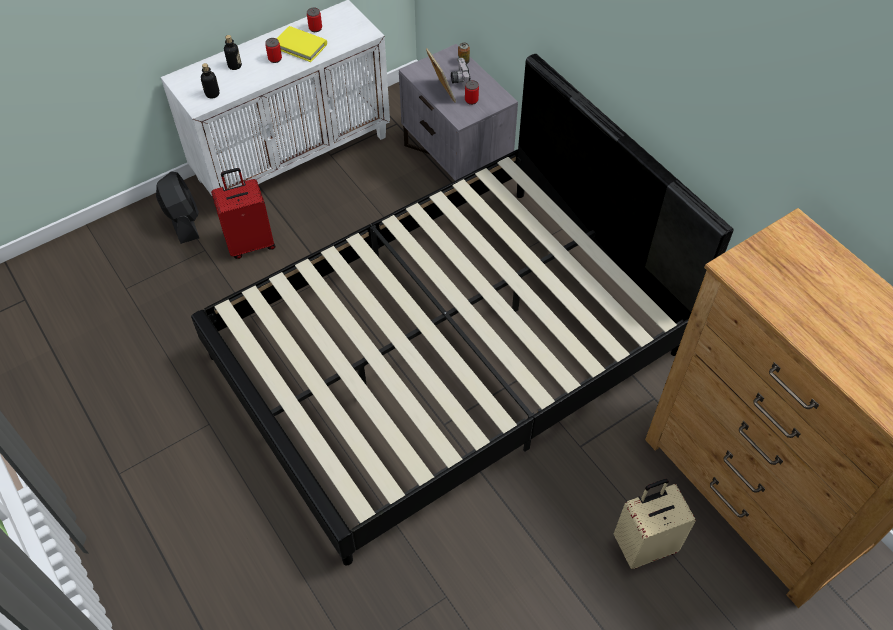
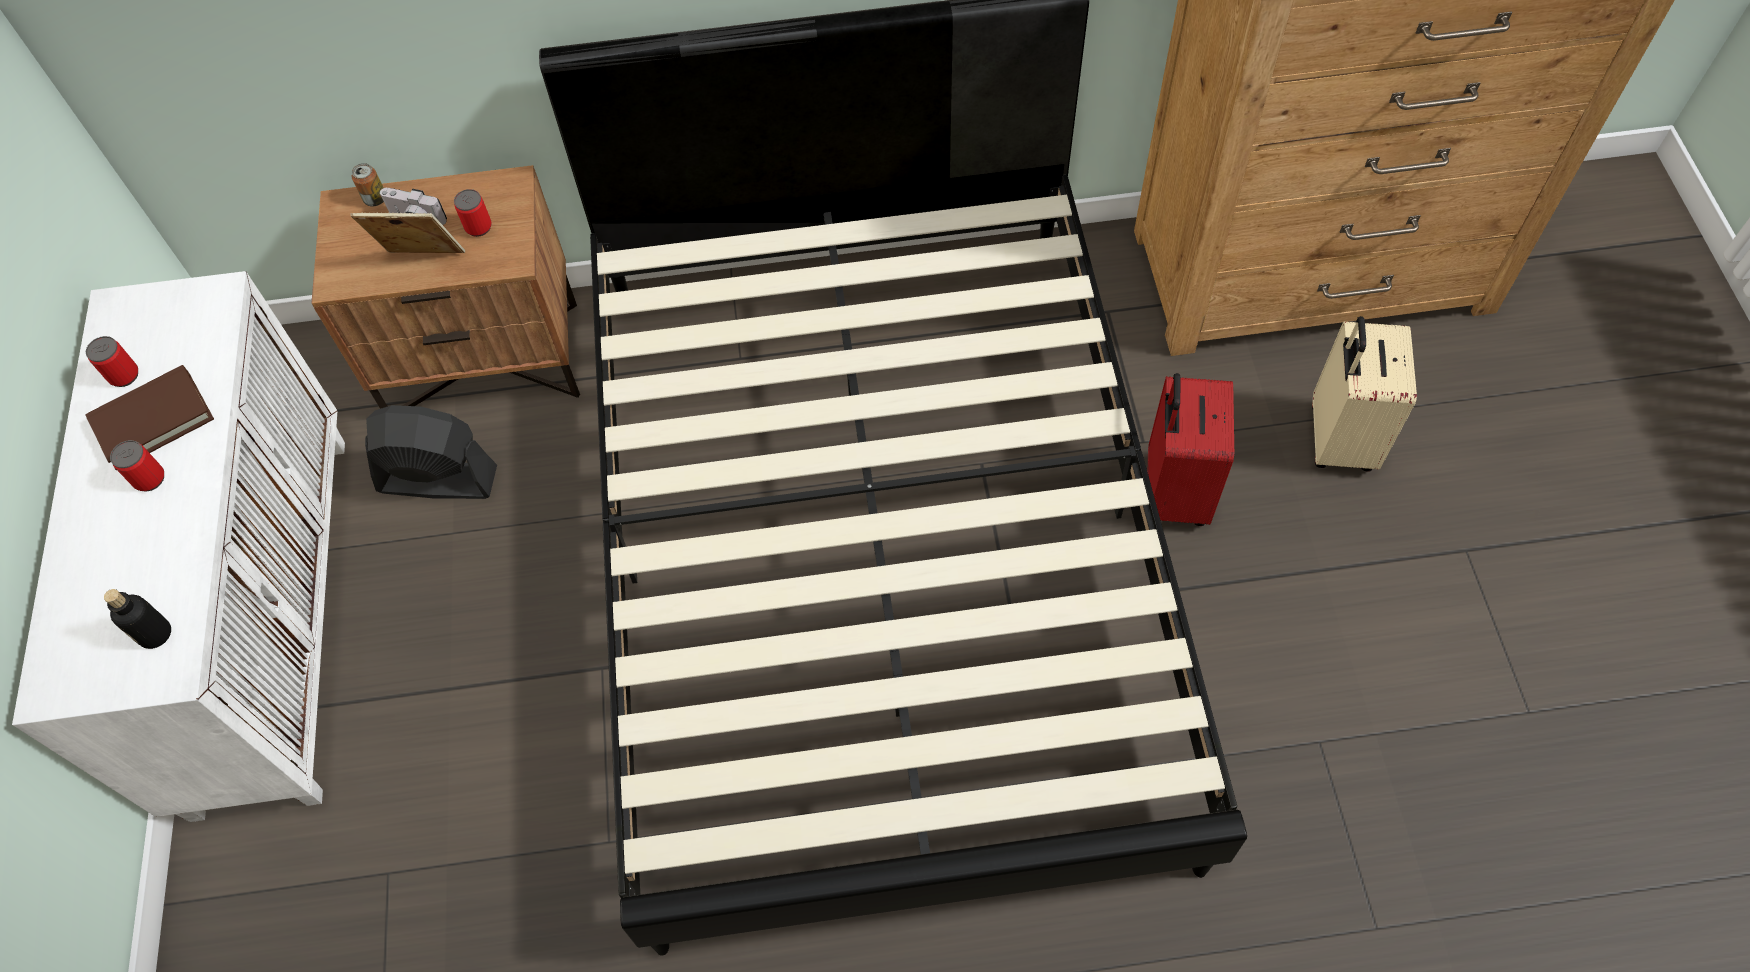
camera: 60 degrees left, 5 degrees up
black fan [156,172,199,244] -> black fan moved to [365,405,497,499]
red suitcase [211,168,275,259] -> red suitcase moved to [1148,373,1234,526]
bottle [224,35,242,70] -> none
yellow book [277,26,327,62] -> brown book [85,365,214,470]
grey nightstand [399,44,518,181] -> brown nightstand [311,165,580,409]

